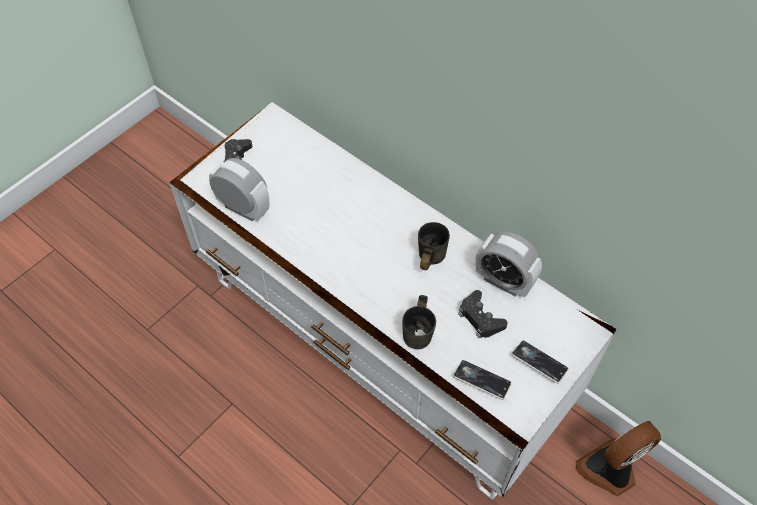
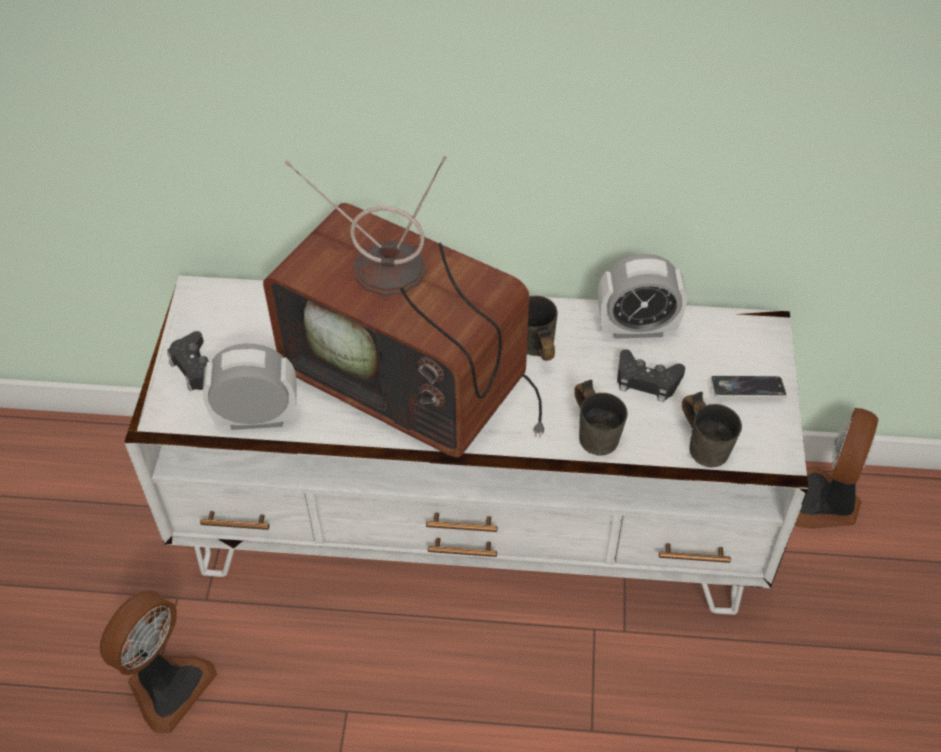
camera: 35 degrees left, 5 degrees down
phone [453,360,512,400] -> grey mug [682,392,742,467]
none -> fan [100,590,217,733]
none -> television [263,155,544,457]

